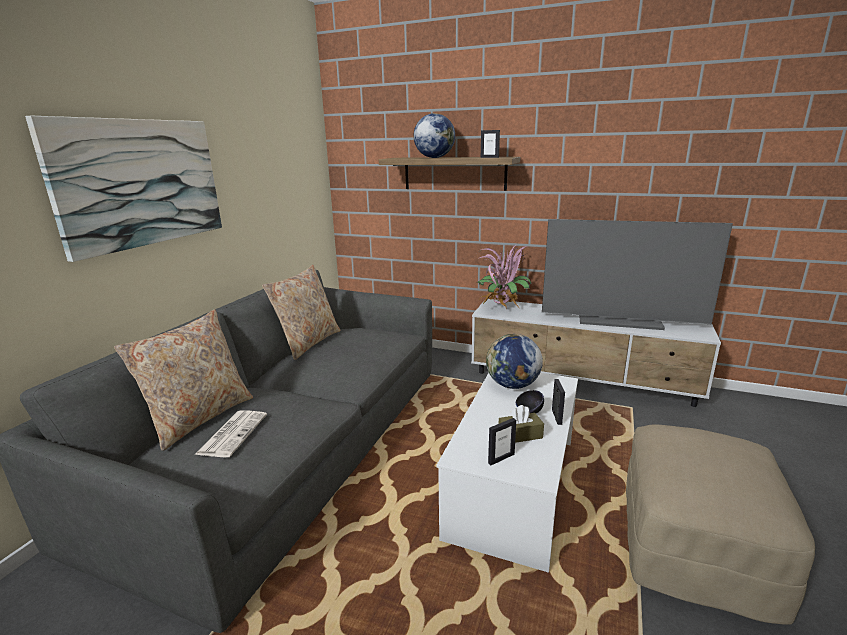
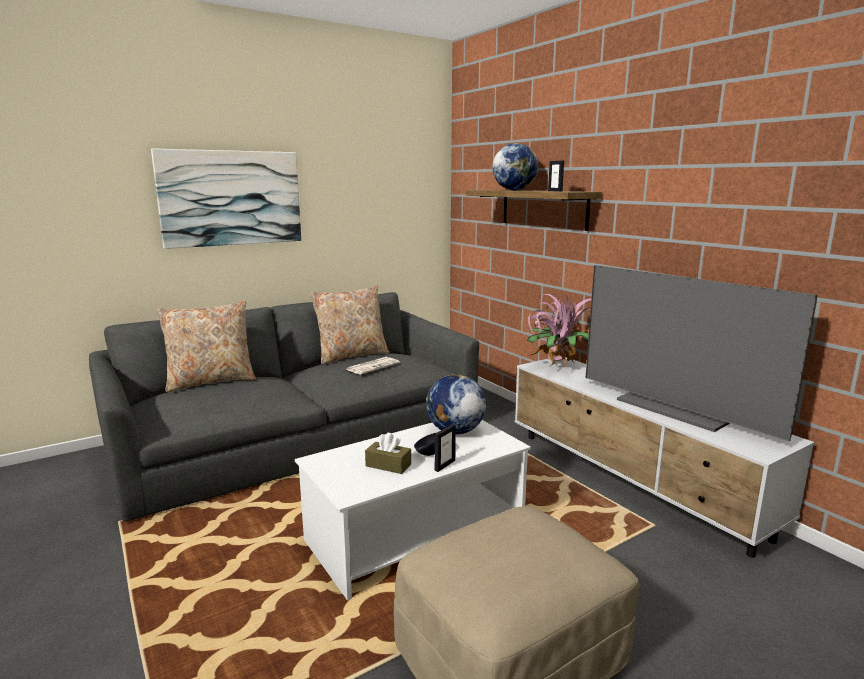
camera: 35 degrees right, 5 degrees down
newspaper [194,411,267,457] -> newspaper moved to [346,357,400,375]
picture frame [488,418,516,465] -> none

